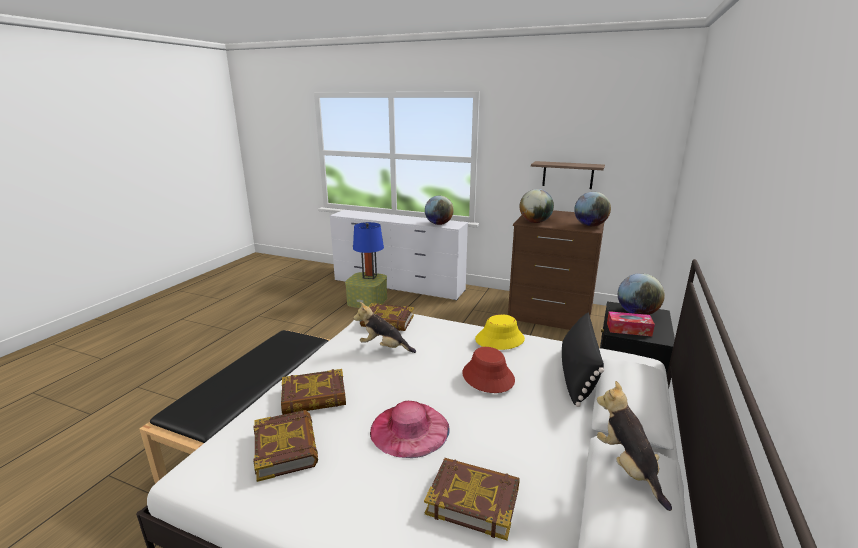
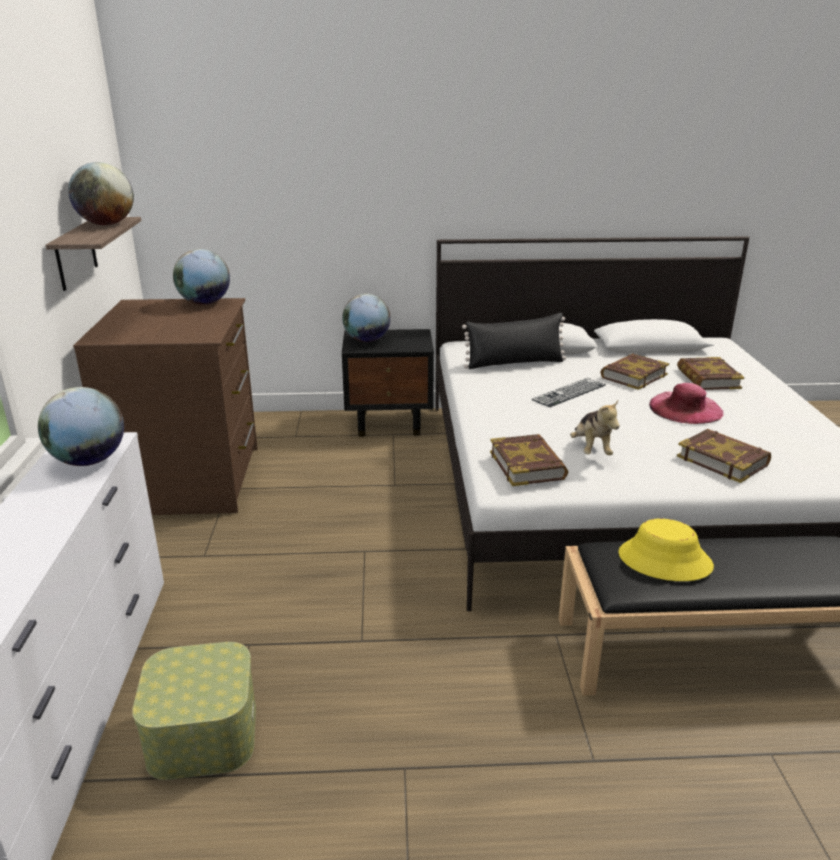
camera: 115 degrees left, 5 degrees up
book [253,410,318,482] -> book moved to [601,354,669,390]
blue table lamp [353,222,384,279] -> none
red hat [462,347,515,393] -> keyboard [532,378,606,407]
yellow hat [475,314,525,350] -> yellow hat moved to [618,519,714,581]
globe [519,189,554,223] -> globe moved to [68,162,134,225]
plush toy [597,381,672,511] -> none
tissue box [607,311,655,336] -> none

